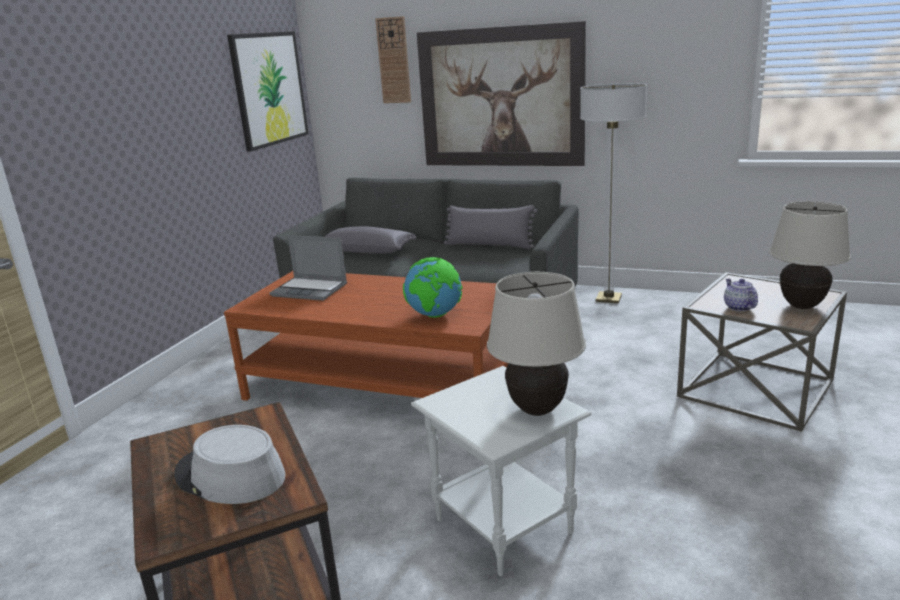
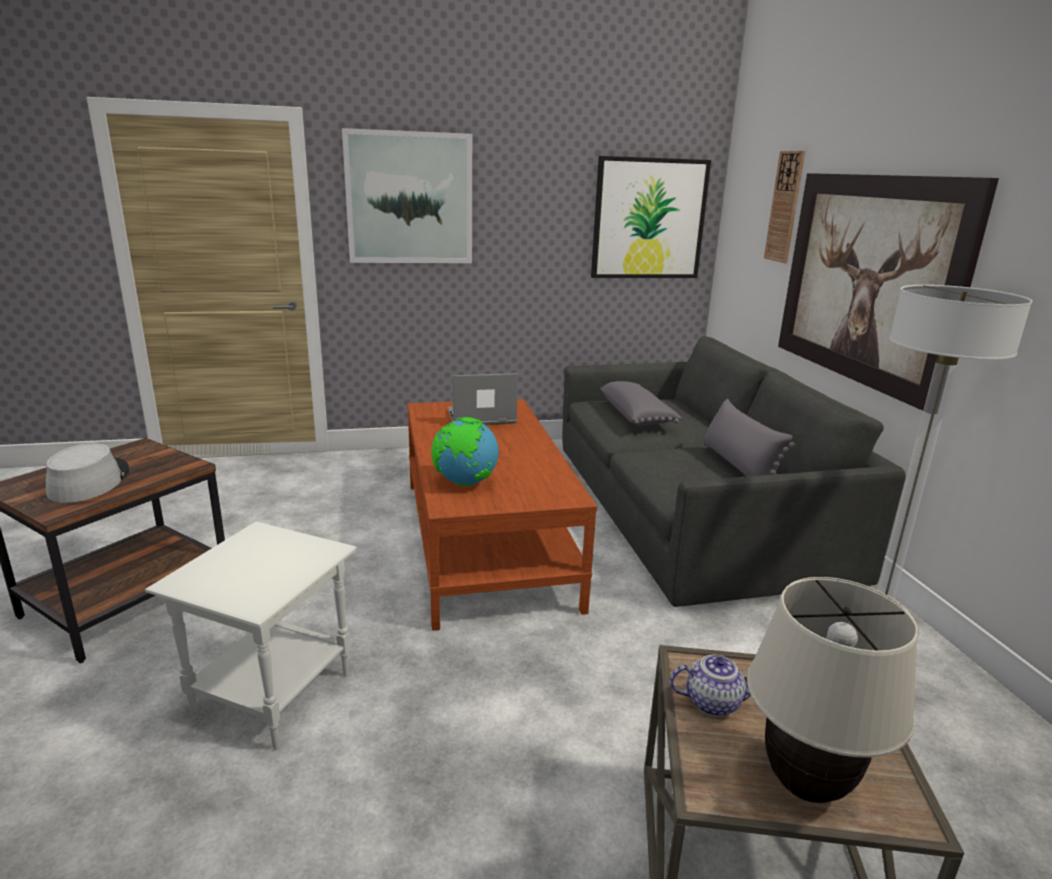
camera: 55 degrees right, 0 degrees up
laptop [270,235,347,301] -> laptop turned 90 degrees clockwise [448,373,518,425]
beige table lamp [487,272,586,416] -> none
teapot [724,279,758,311] -> teapot turned 45 degrees clockwise [670,654,751,716]
none -> picture [342,128,472,263]

